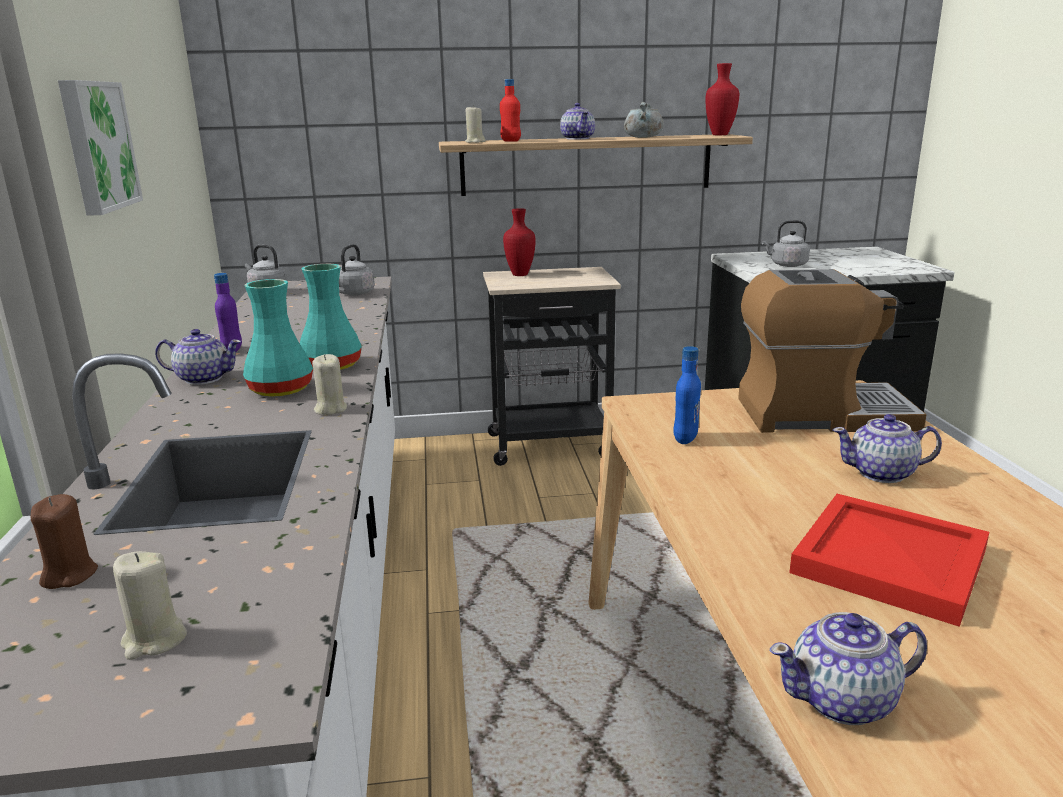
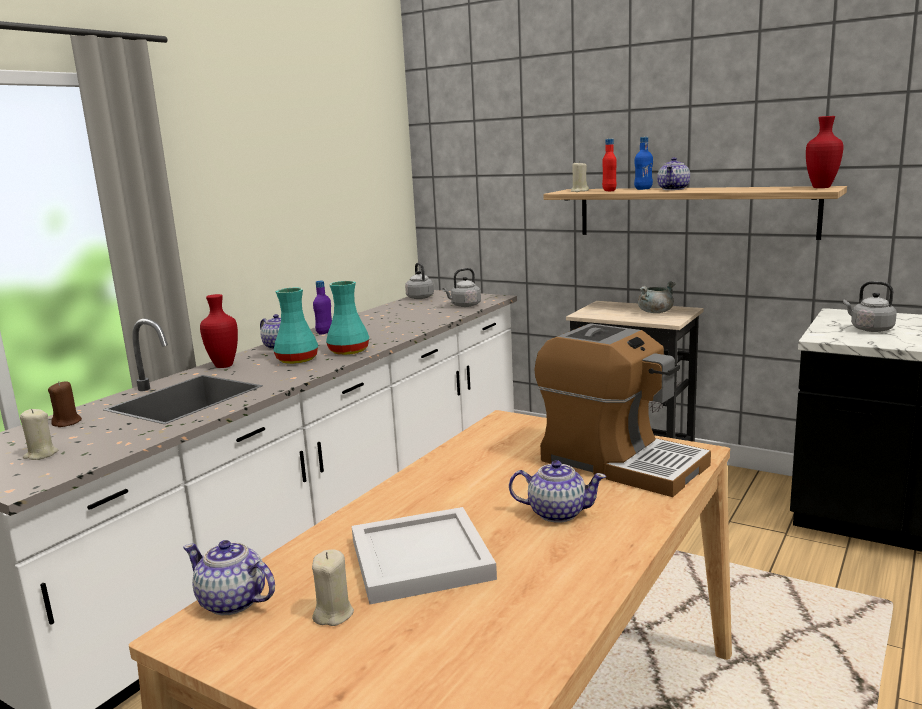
camera: 40 degrees right, 5 degrees down
picture [58,80,143,216] -> none
beige candle [312,354,347,415] -> beige candle moved to [312,550,354,626]
red vase [503,208,536,276] -> red vase moved to [200,294,238,368]
grey cooking pot [624,102,664,138] -> grey cooking pot moved to [638,281,675,313]
blue bottle [674,346,701,444] -> blue bottle moved to [634,137,653,190]
red tray [789,494,989,627] -> white tray [352,507,497,604]
teapot [833,414,942,483] -> teapot turned 150 degrees clockwise [509,460,606,523]

